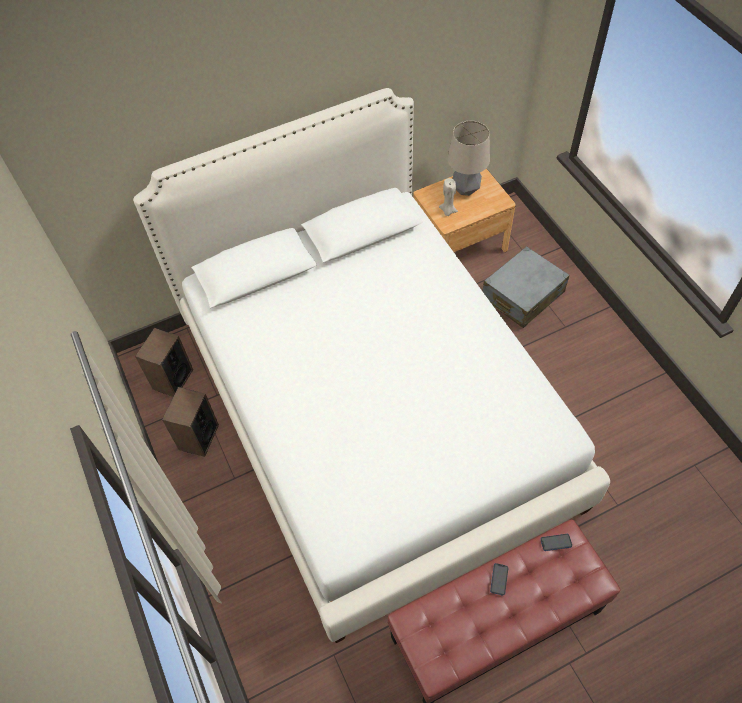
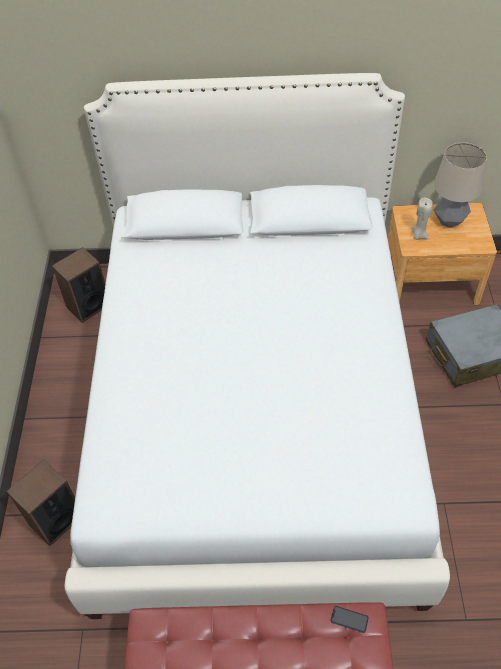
camera: 25 degrees right, 5 degrees down
speaker [162,387,219,457] -> speaker moved to [7,460,75,546]
phone [490,563,508,596] -> none

